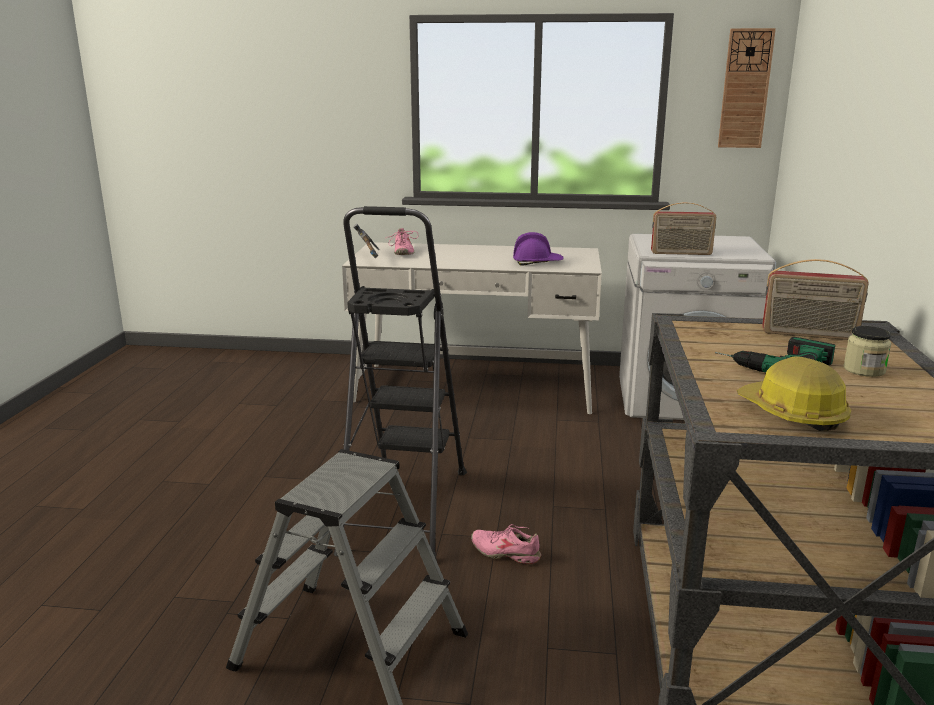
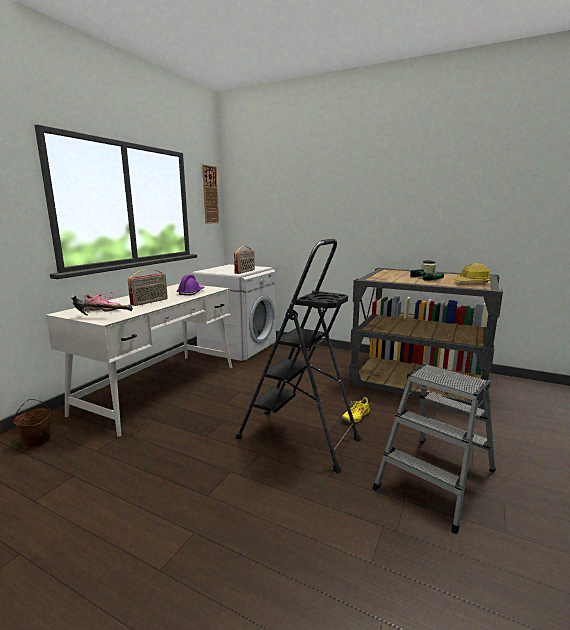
camera: 70 degrees left, 5 degrees down
pink shoe [471,524,541,564] -> yellow shoe [342,397,371,423]
radio [762,259,869,340] -> radio moved to [128,269,168,306]
none -> brown bucket [13,399,51,448]

